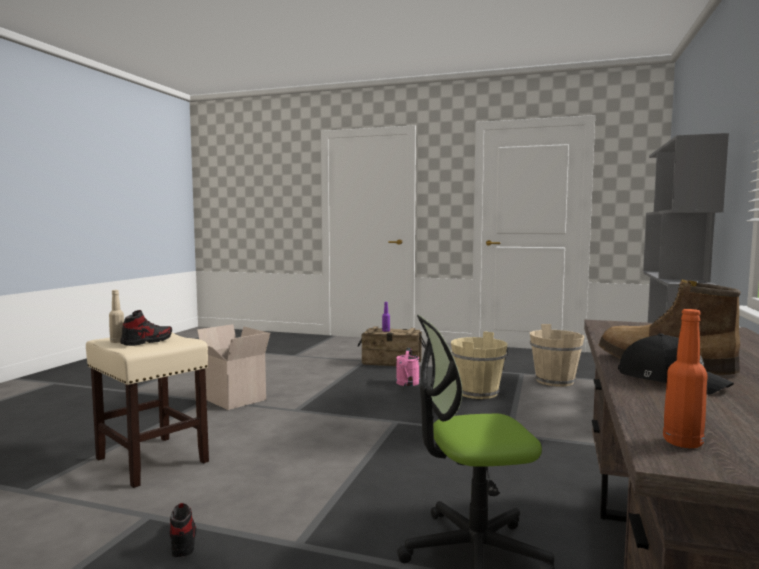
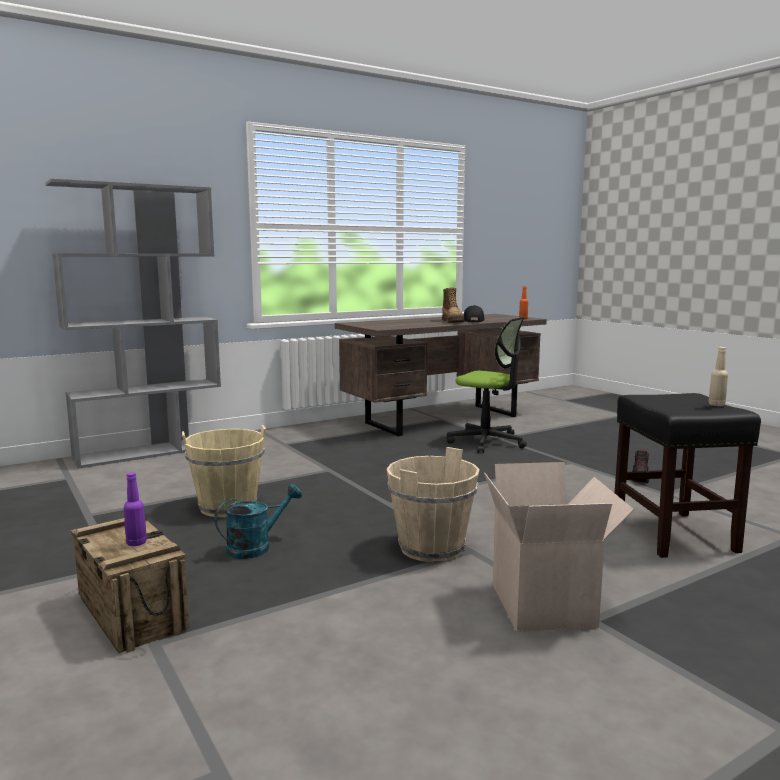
camera: 140 degrees left, 5 degrees up
beige stool [86,333,209,488] -> black stool [615,393,761,558]
shoe [120,310,172,346] -> none
pink watering can [396,348,420,386] -> turquoise watering can [214,484,302,559]
beige bucket [530,324,584,387] -> beige bucket moved to [386,447,480,562]

